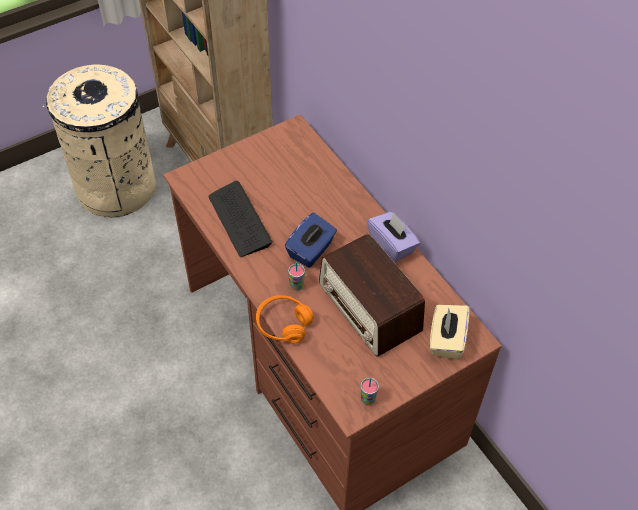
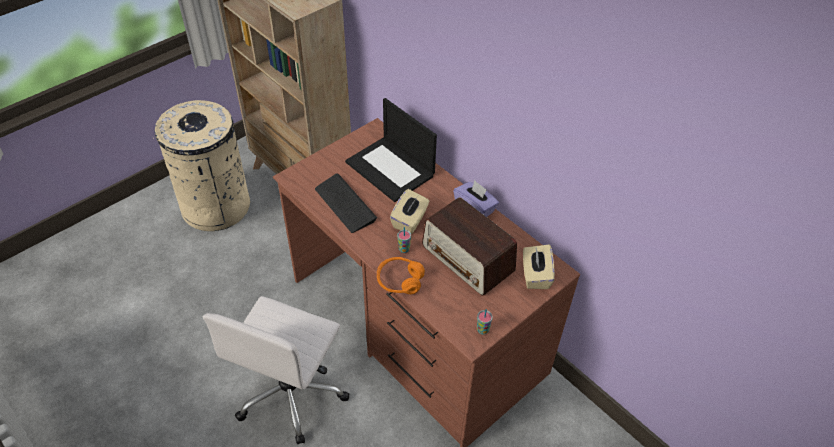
camera: 10 degrees left, 5 degrees down
blue tissue box [285,213,337,268] -> beige tissue box [390,189,430,234]
none -> white office chair [202,296,349,444]
none -> laptop [345,98,437,202]

